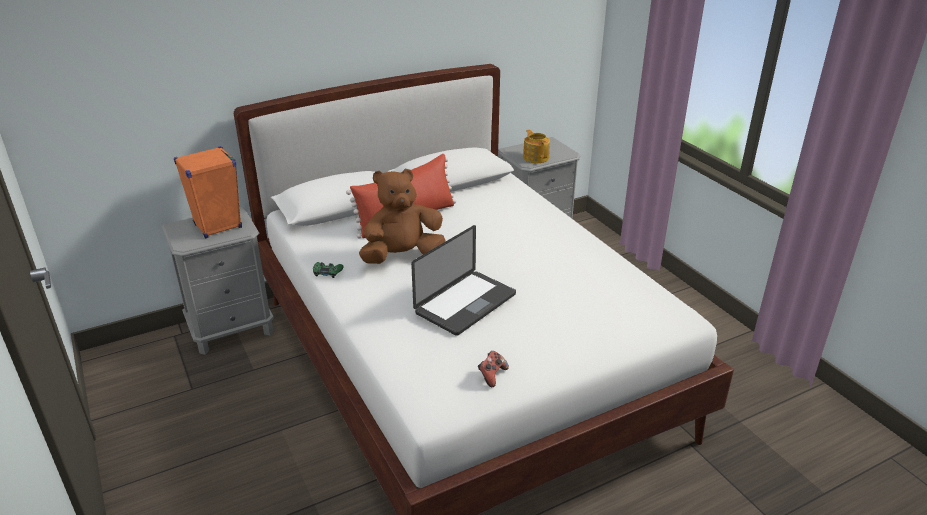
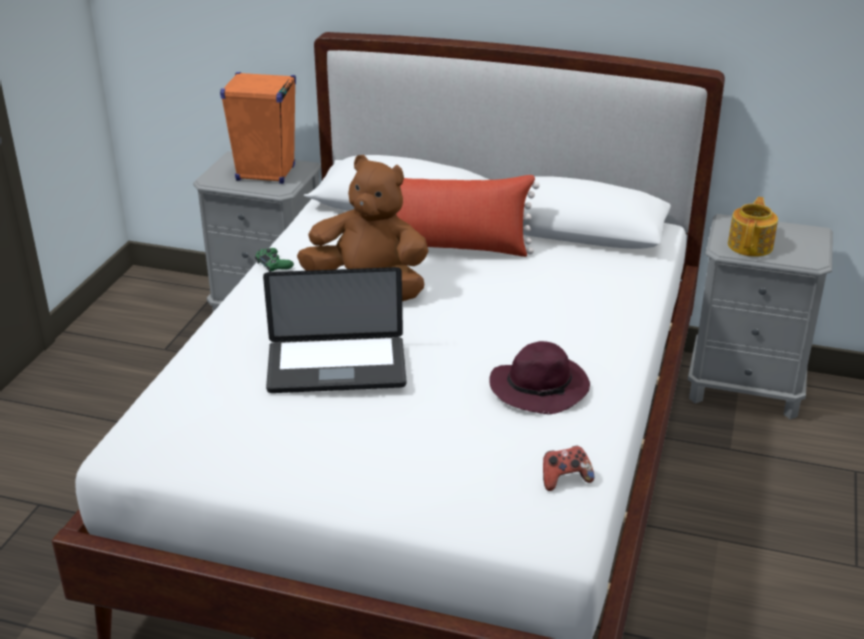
camera: 45 degrees right, 0 degrees up
game controller [478,351,509,387] -> game controller moved to [543,446,594,491]
none -> purple hat [489,341,590,414]

